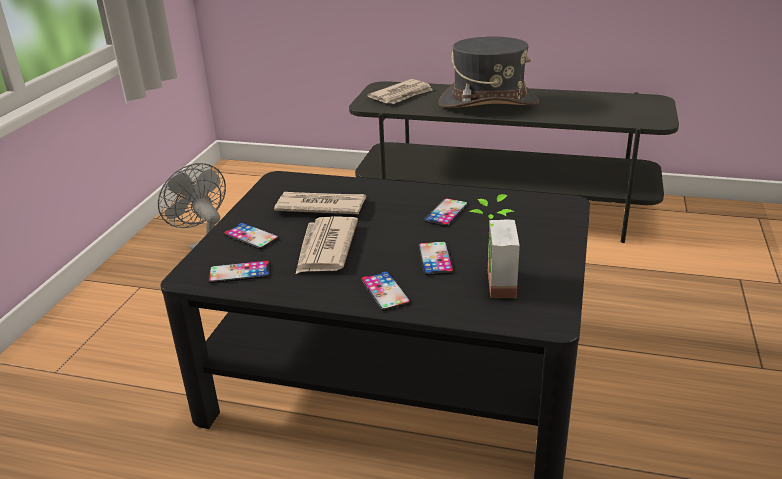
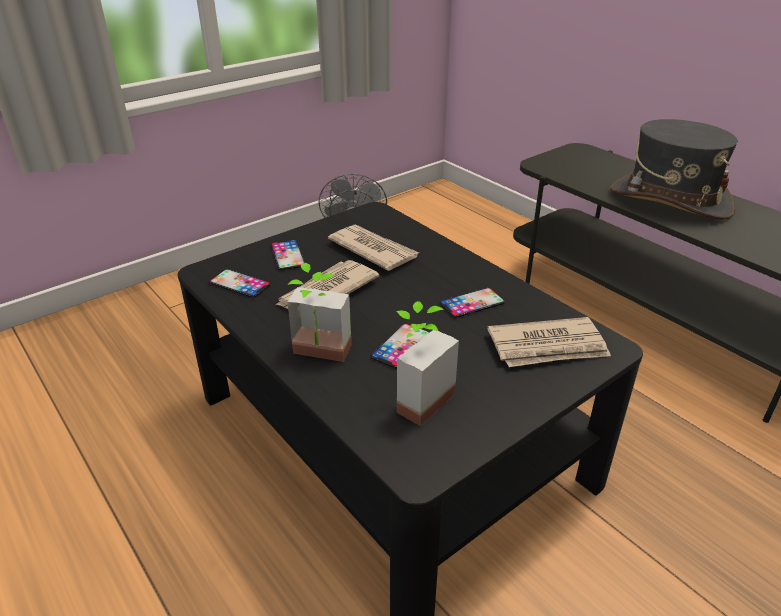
camera: 35 degrees right, 5 degrees up
phone [360,271,411,311] -> potted plant [287,263,352,362]
newspaper [367,79,433,104] -> newspaper moved to [487,317,611,367]

